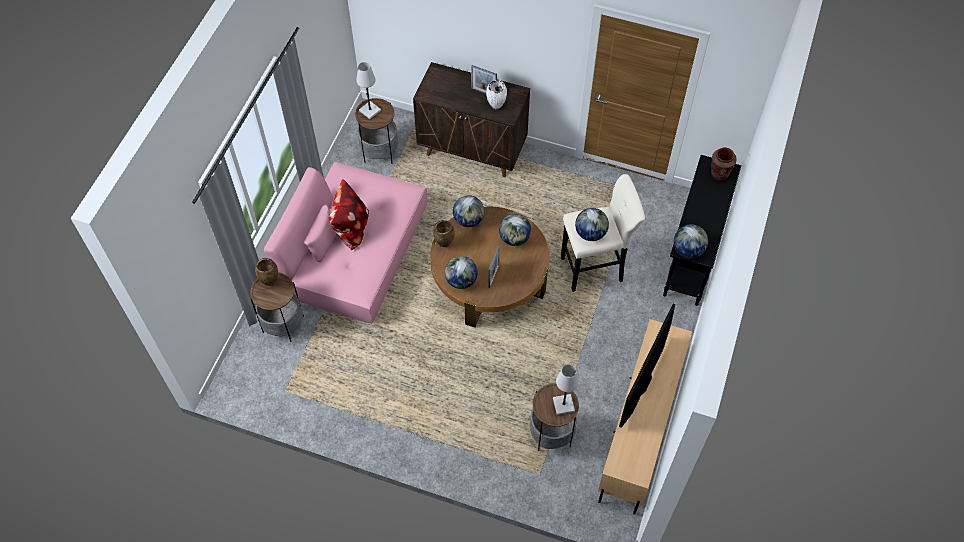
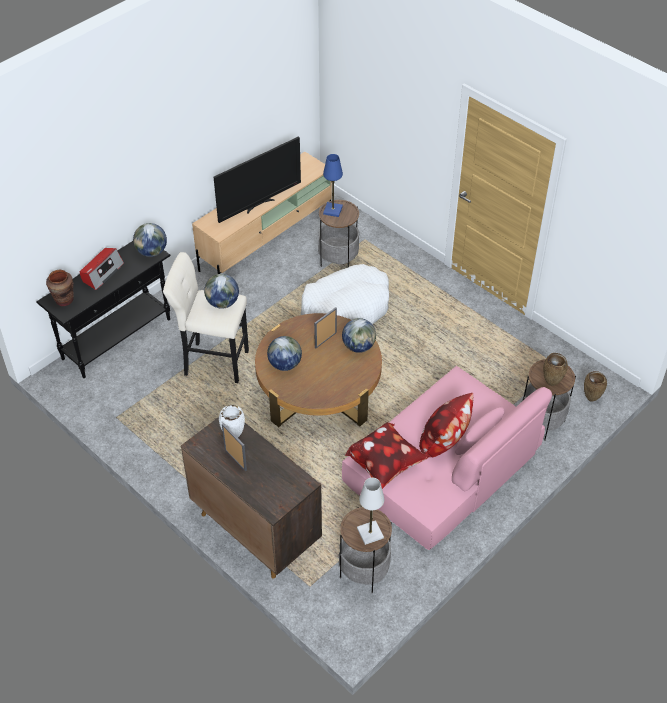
camera: 155 degrees left, 10 degrees down
brown vase [433,220,455,247] -> brown vase moved to [584,371,607,402]
globe [453,195,484,227] -> none
white table lamp [553,364,579,415] -> blue table lamp [323,154,343,217]
none -> radio [80,248,124,290]
none -> white dog bed [301,264,389,324]
none -> pillow [345,422,428,489]

